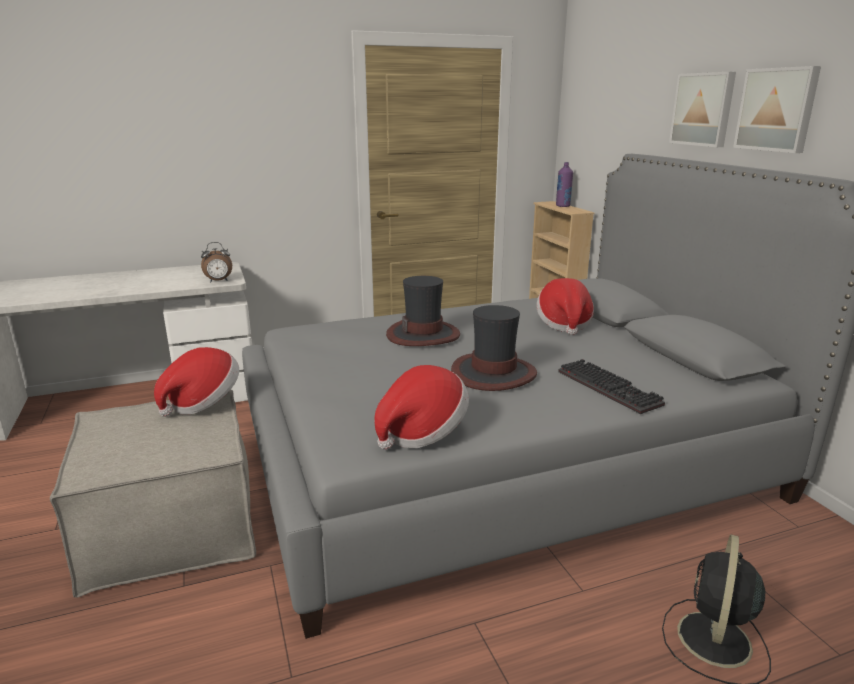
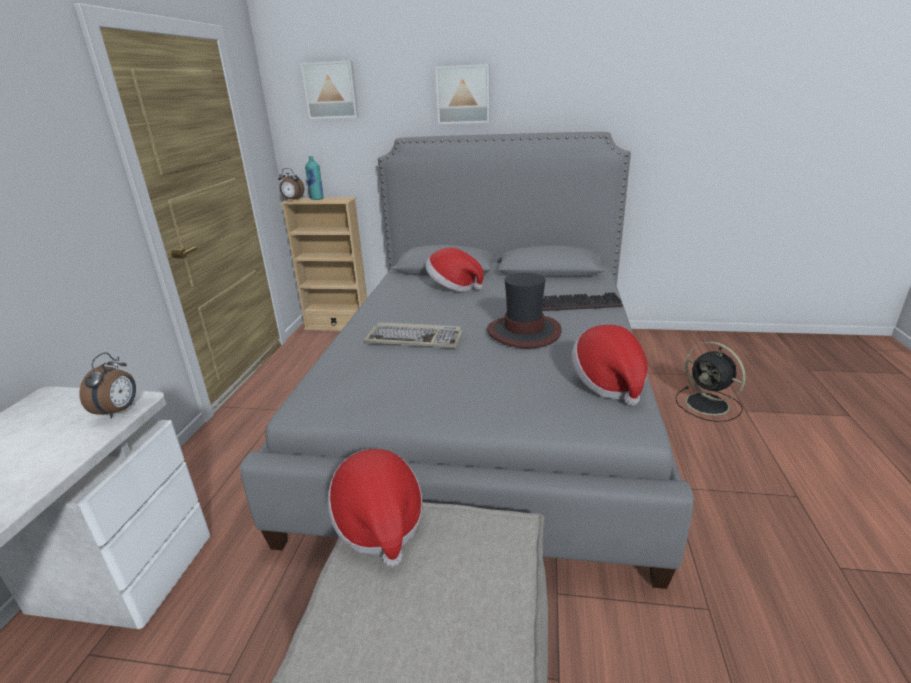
camera: 60 degrees left, 5 degrees up
hat [386,276,460,346] -> keyboard [364,322,463,348]
purple bottle [556,162,573,207] -> turquoise bottle [305,156,324,200]
picture [733,66,821,153] -> picture moved to [301,60,359,119]
none -> alarm clock [278,168,304,200]

